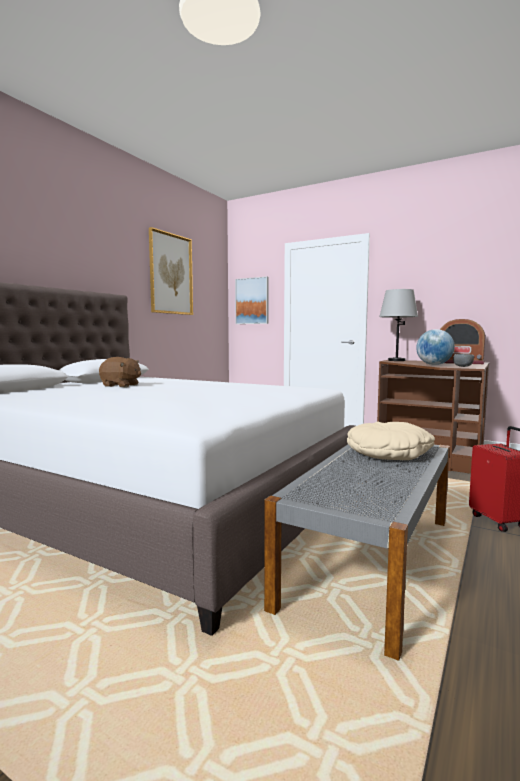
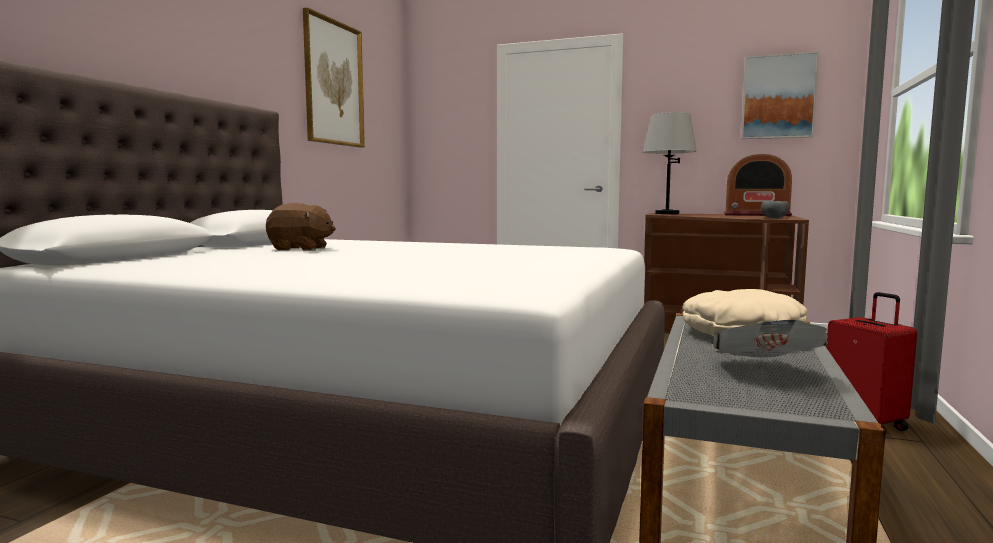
camera: 10 degrees left, 0 degrees up
picture [235,277,269,324] -> picture moved to [741,51,819,139]
globe [416,329,455,365] -> none
none -> newspaper [713,320,828,357]

